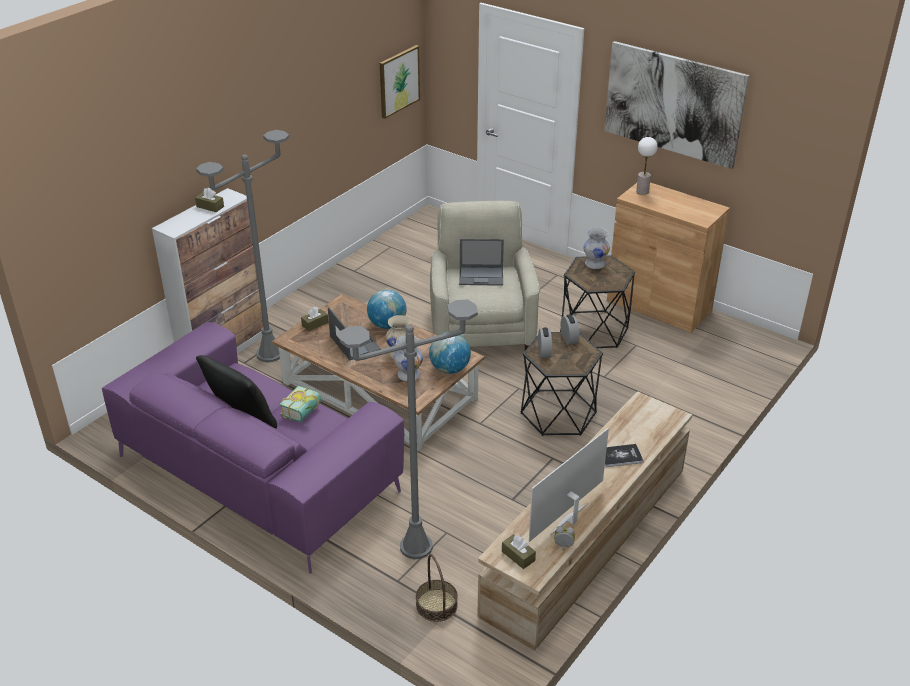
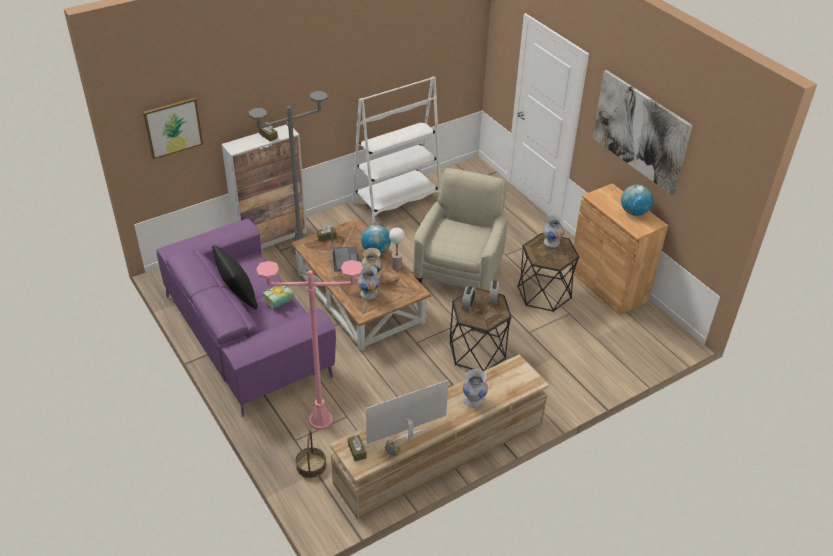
camera: 20 degrees right, 5 degrees up
grey floor lamp [339,300,478,559] -> pink floor lamp [257,260,363,430]
picture [380,45,420,119] -> picture moved to [143,98,203,159]
globe [429,332,471,374] -> globe moved to [621,185,653,216]
laptop [459,239,504,286] -> none
book [605,444,644,467] -> white vase [463,369,488,408]
table lamp [636,137,658,195] -> table lamp moved to [389,227,405,270]
none -> white bookcase [352,76,441,223]

